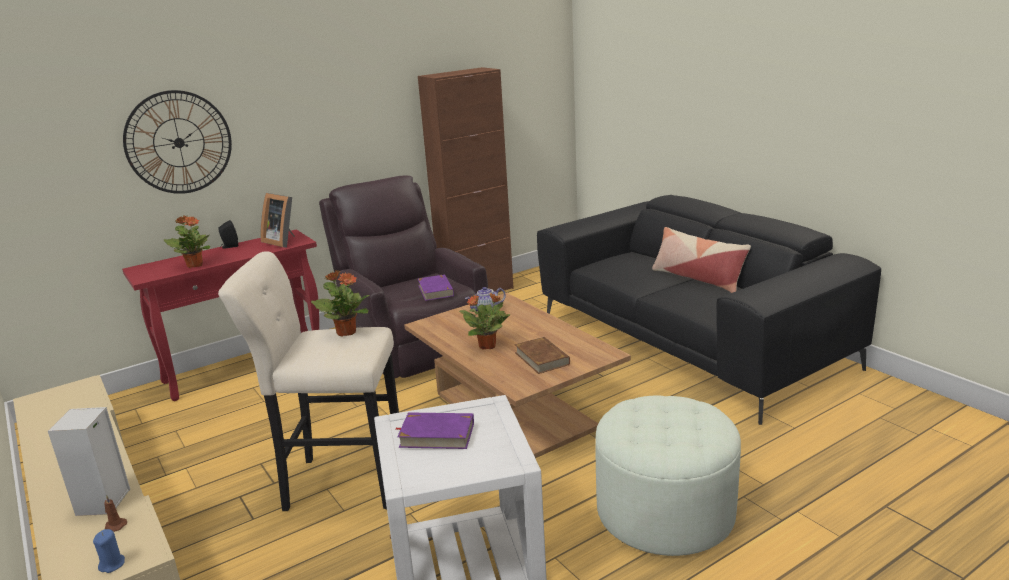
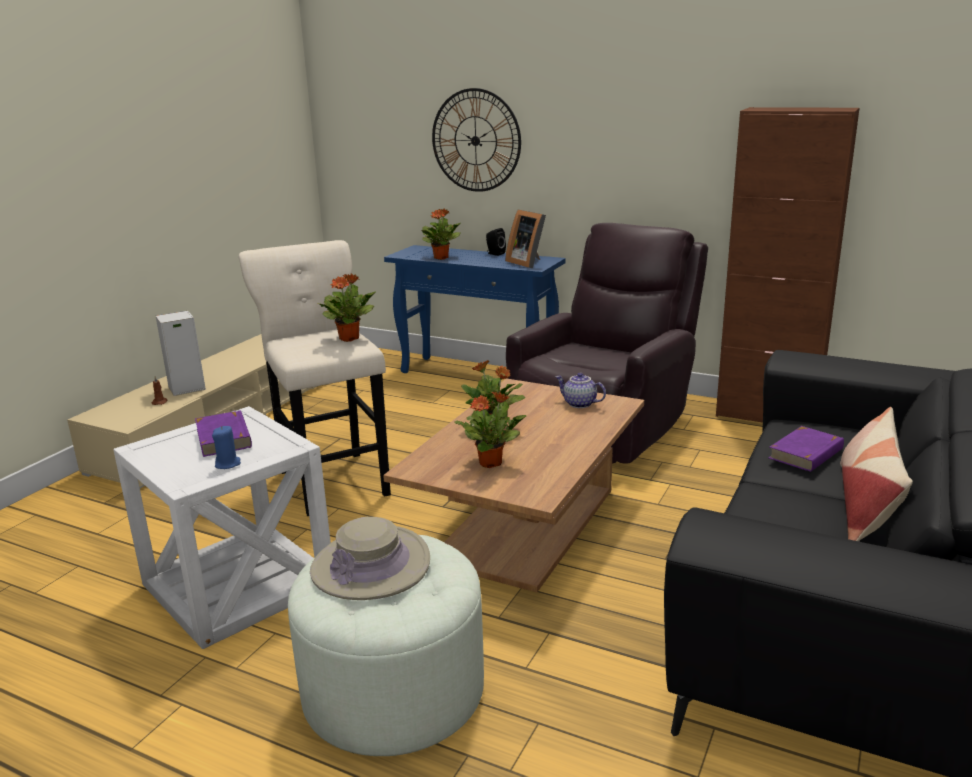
camera: 60 degrees right, 0 degrees up
blue candle [93,529,125,573] -> blue candle moved to [212,426,241,469]
red console table [122,230,319,401] -> blue console table [384,245,566,373]
picture frame [260,193,295,247] -> picture frame turned 45 degrees counterclockwise [505,210,546,268]
purple book [418,274,454,301] -> purple book moved to [768,426,844,472]
brown book [515,337,570,374] -> potted plant [454,391,527,468]
none -> beige hat [310,517,430,600]

